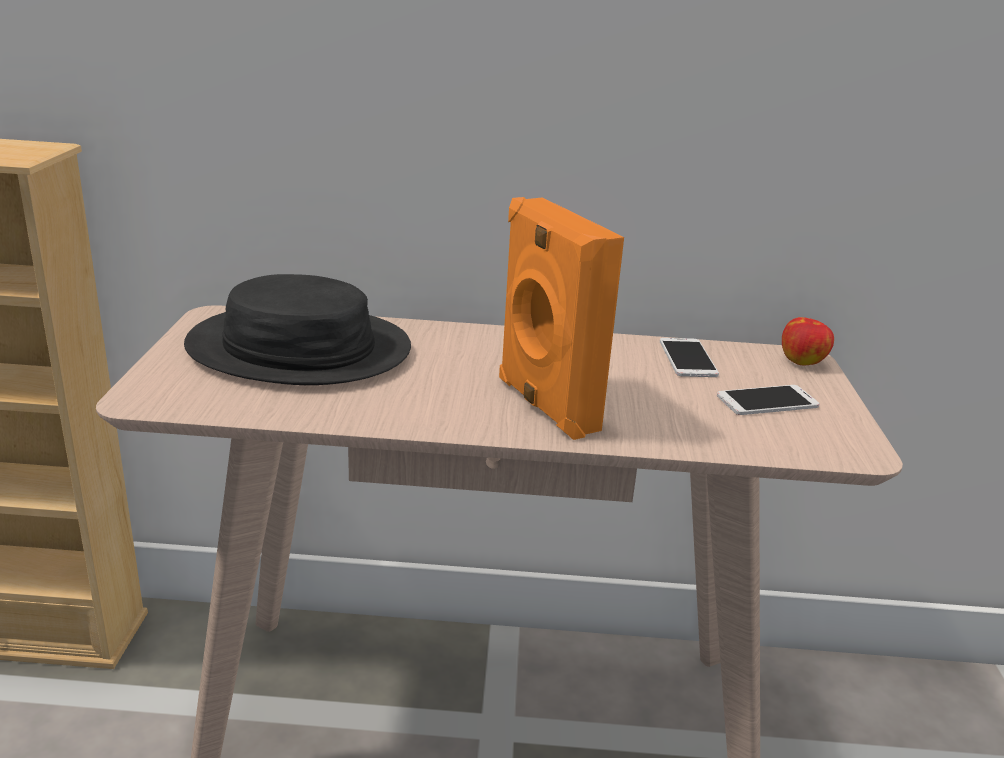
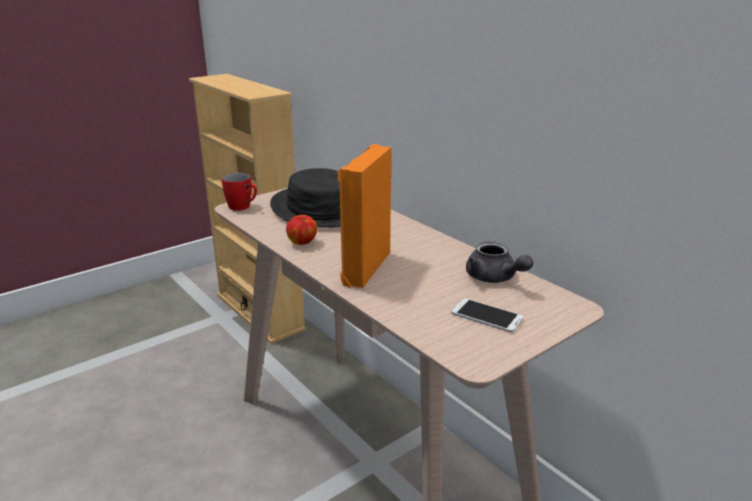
camera: 50 degrees right, 0 degrees up
phone [660,338,719,377] -> grey teapot [466,241,533,283]
apple [782,317,834,365] -> apple moved to [286,215,317,245]
none -> red mug [222,173,257,210]

